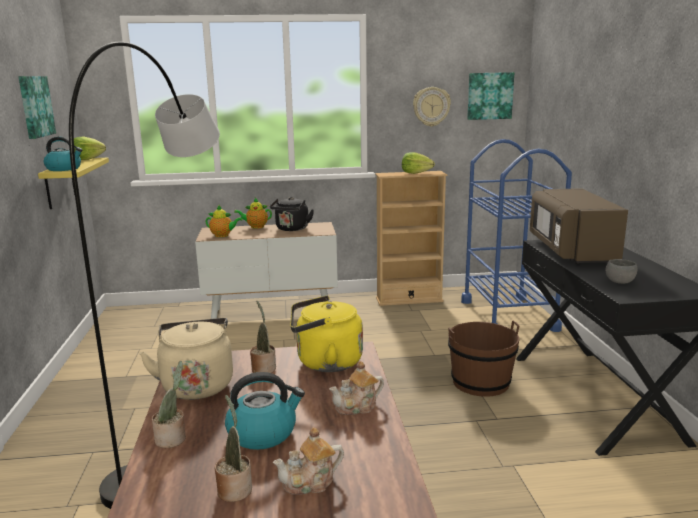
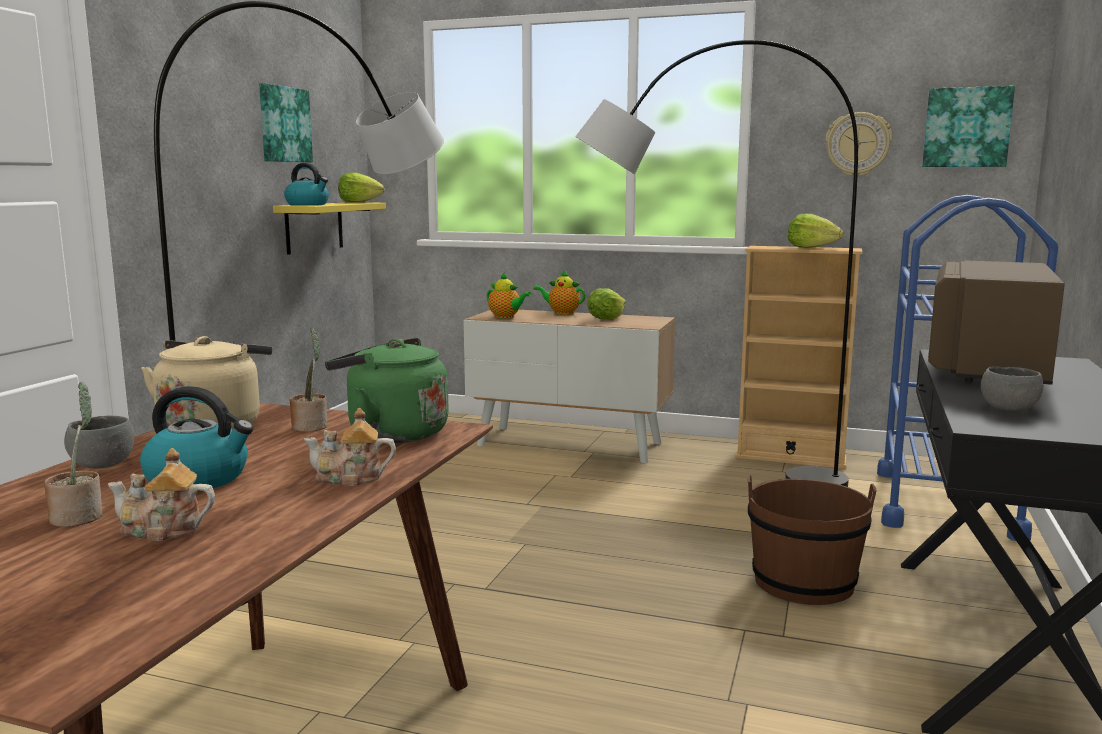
camera: 25 degrees right, 5 degrees down
potted plant [152,361,186,448] -> grey bowl [64,416,134,469]
black kettle [270,197,314,231] -> lettuce [587,288,626,320]
yellow kettle [290,296,363,372] -> green kettle [325,338,449,443]
none -> grey floor lamp [575,40,858,487]

